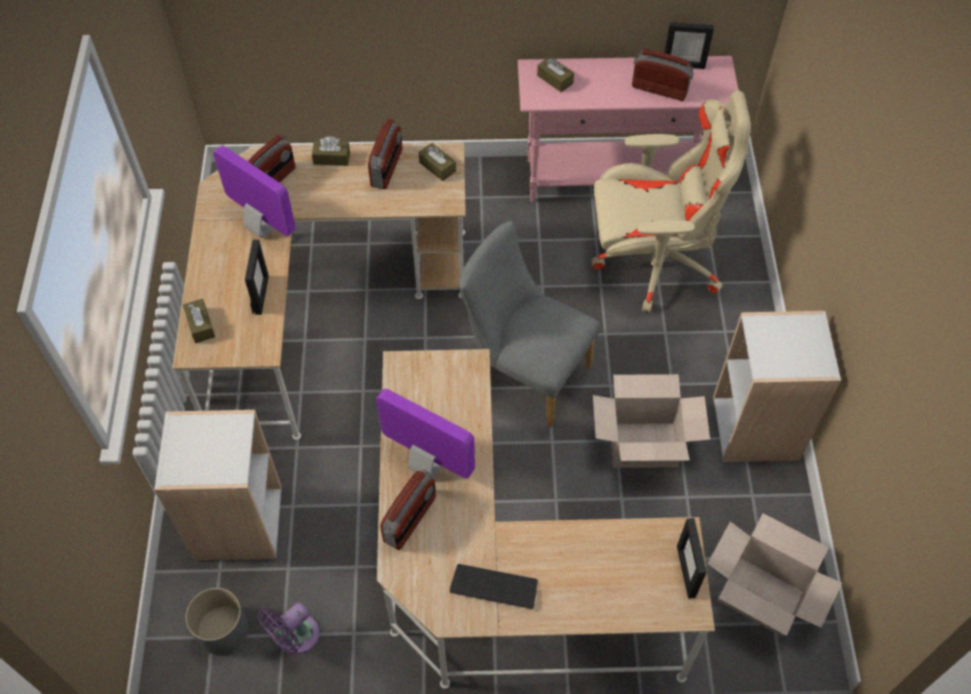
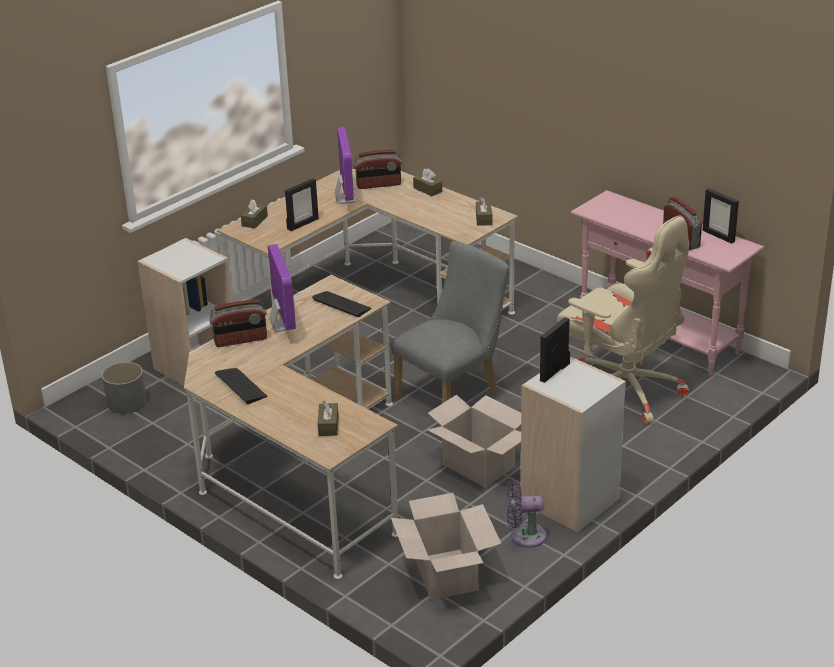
camera: 45 degrees right, 25 degrees down
purple fan [257,602,320,655] -> purple fan moved to [506,481,547,548]
radio [368,119,402,189] -> none
grey chair [458,221,600,428] -> grey chair turned 60 degrees clockwise [391,241,510,403]
brown tissue box [537,56,574,92] -> brown tissue box moved to [318,400,339,436]
picture frame [677,518,707,599] -> picture frame moved to [540,317,570,383]
none -> keyboard [312,291,372,317]

